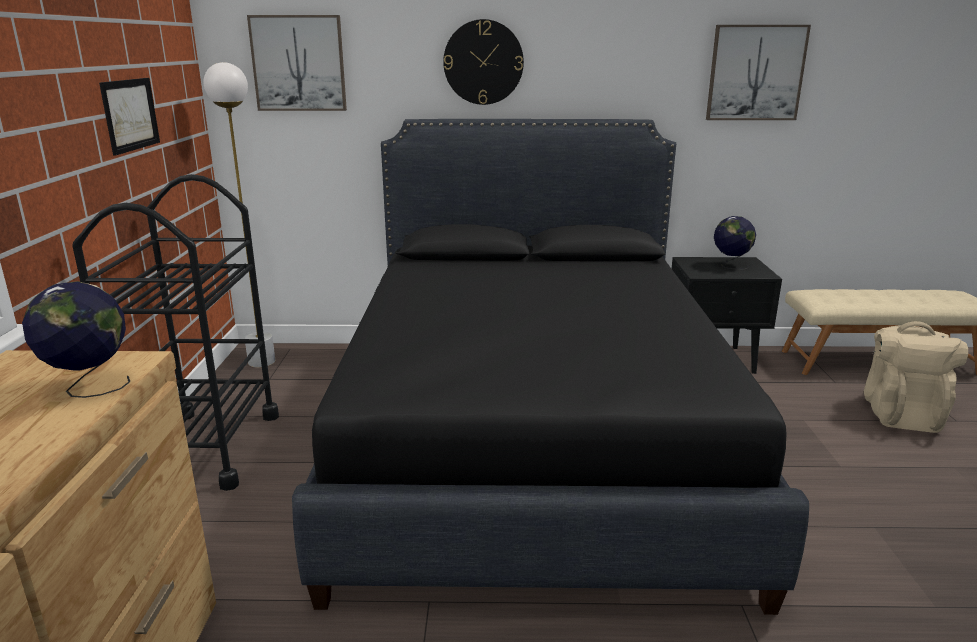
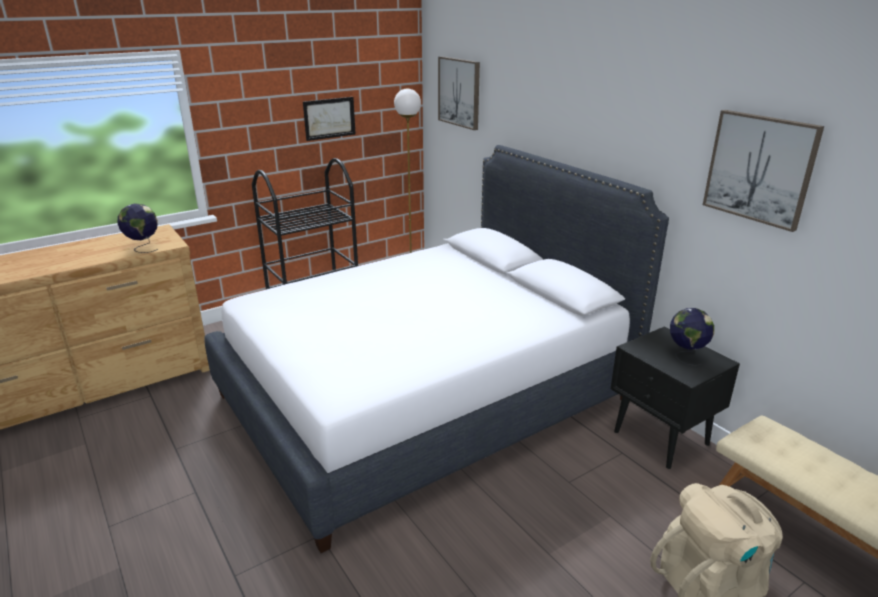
camera: 55 degrees right, 5 degrees up
black bed [292,119,809,615] -> white bed [204,145,669,553]
wall clock [443,19,524,105] -> none

